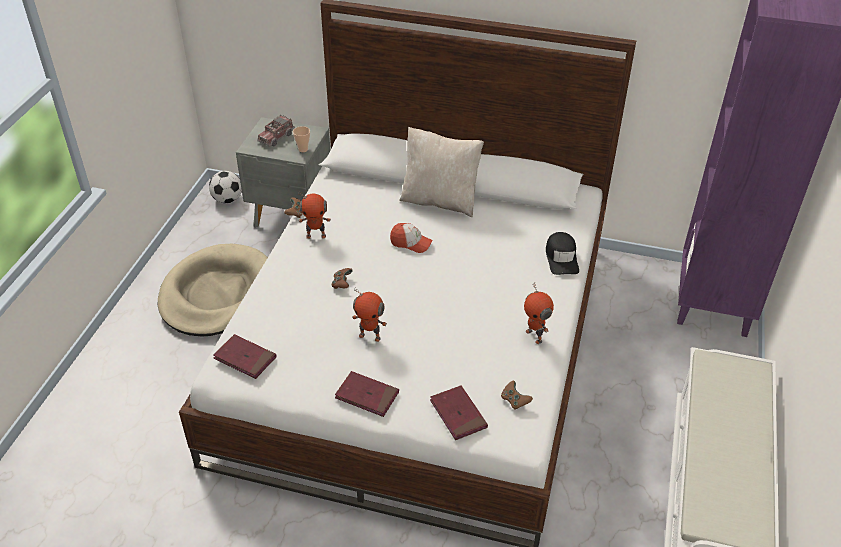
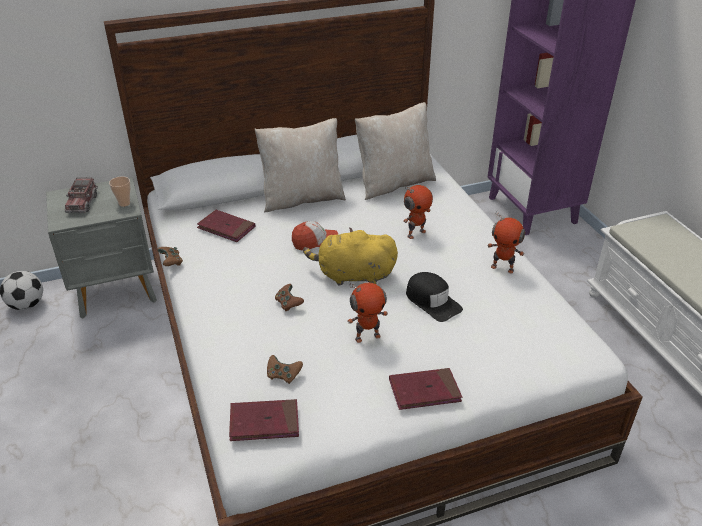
camera: 35 degrees left, 5 degrees down
beige dog bed [158,244,268,337] -> none
toy robot [298,192,331,239] -> toy robot moved to [403,185,433,239]
red book [430,385,488,440] -> red book moved to [197,210,255,242]
brown game controller [501,381,533,410] -> brown game controller moved to [267,355,303,384]
black cap [546,232,579,275] -> black cap moved to [406,272,463,322]
none -> yellow plush toy [303,227,398,286]
none -> beige pillow [355,102,436,200]

